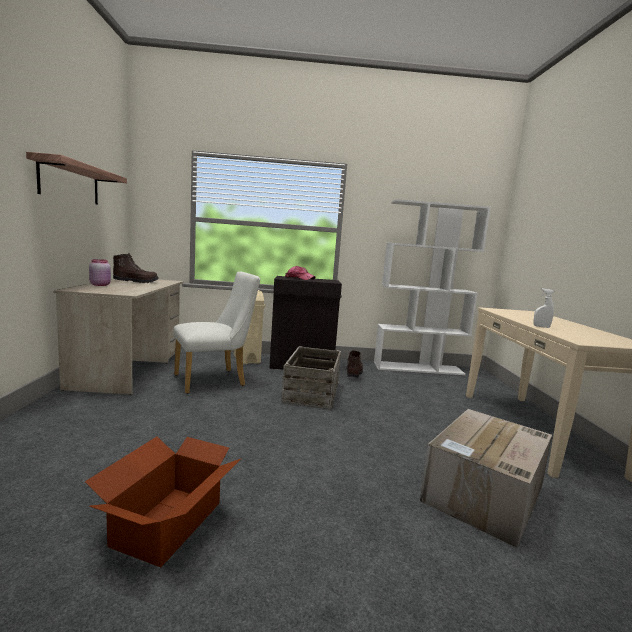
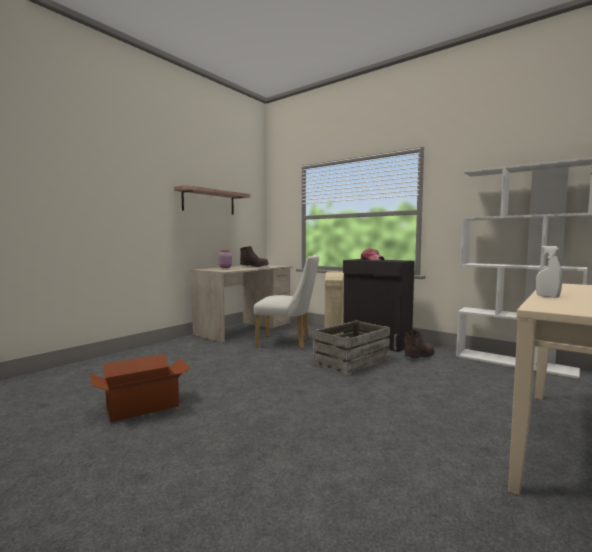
camera: 40 degrees right, 5 degrees down
cardboard box [420,409,552,548] -> none

